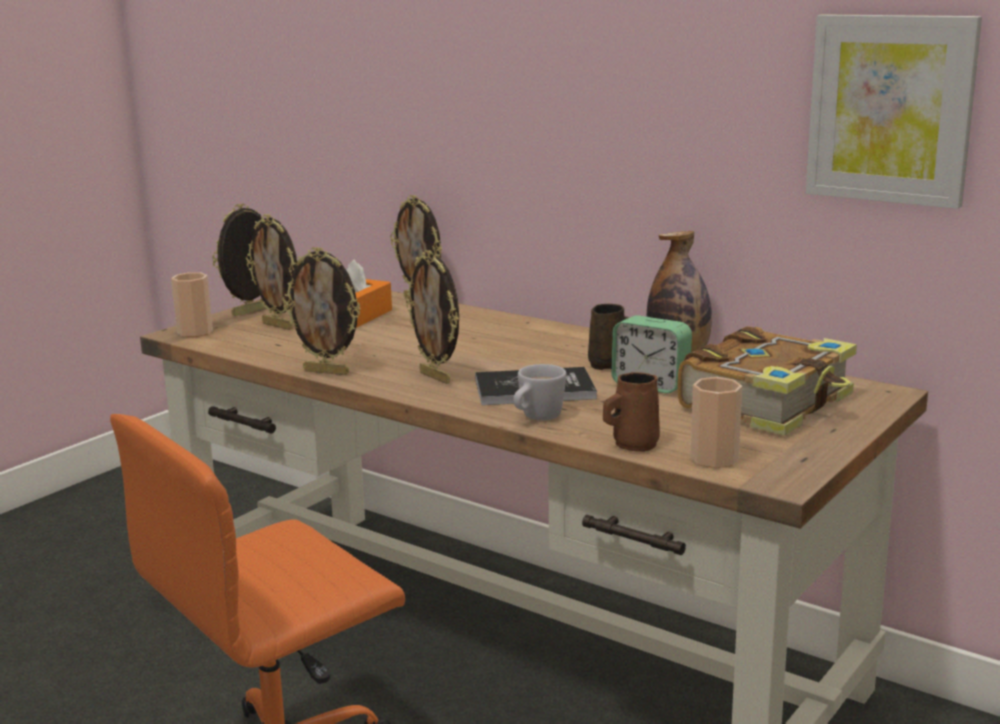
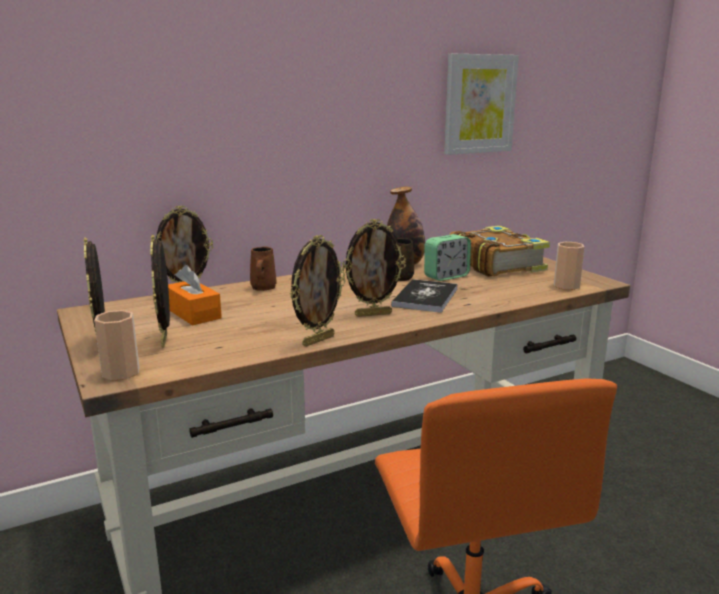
camera: 65 degrees left, 0 degrees up
picture frame [246,214,297,330] -> picture frame turned 105 degrees clockwise [150,234,170,348]
white mug [514,364,567,420] -> none
brown mug [603,372,660,452] -> brown mug moved to [250,247,277,291]

